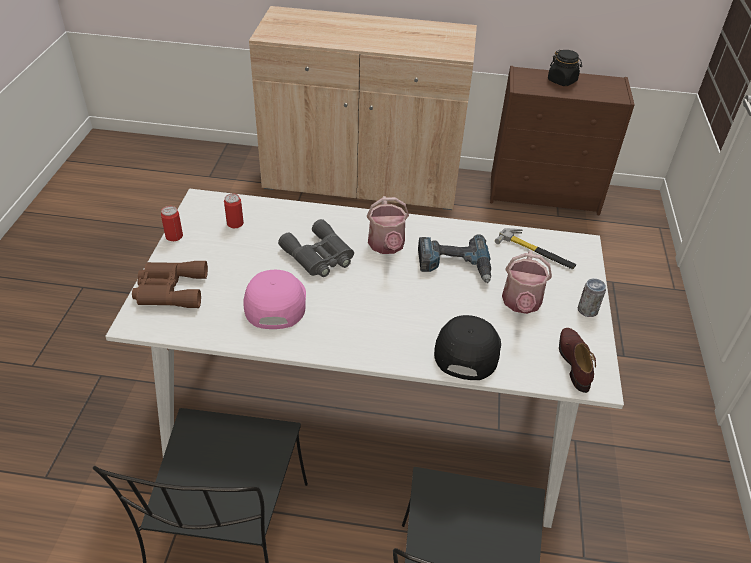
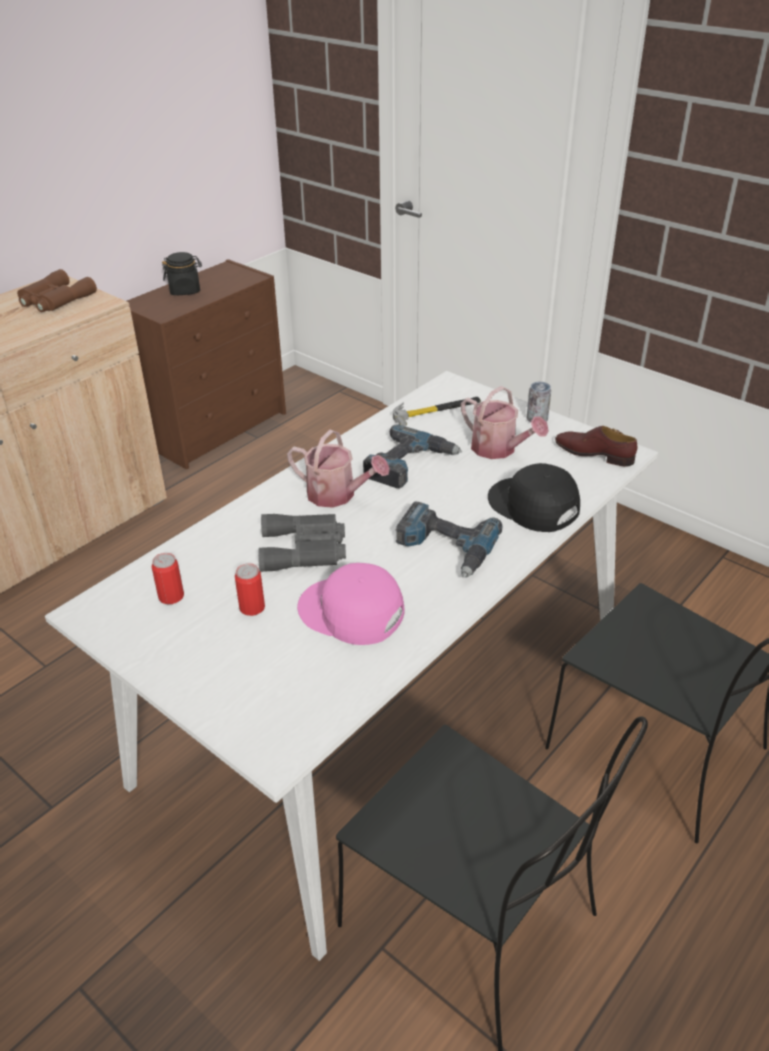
camera: 55 degrees left, 5 degrees down
brown binoculars [132,261,208,308] -> brown binoculars moved to [17,269,97,312]
can [161,206,183,241] -> can moved to [235,563,265,616]
none -> power drill [396,502,502,578]

